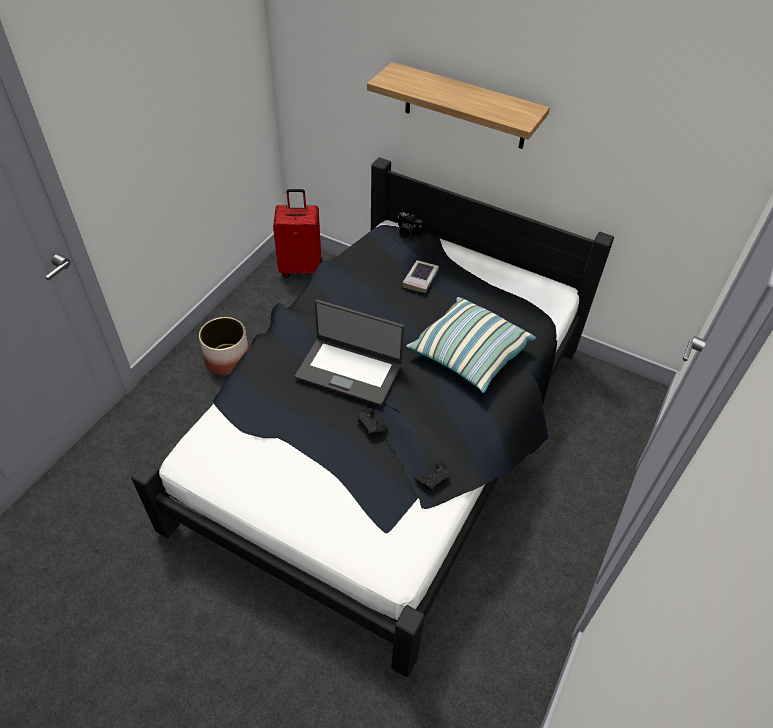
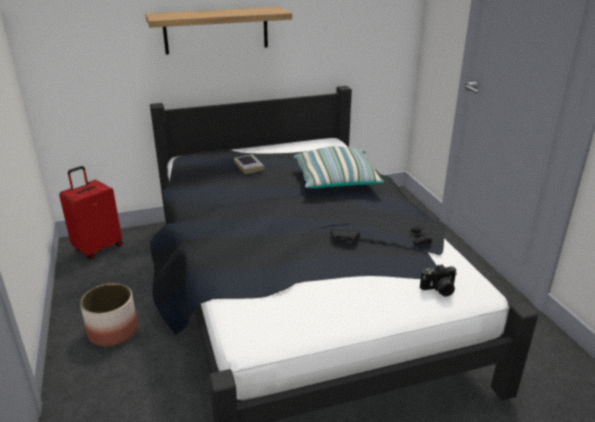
camera: 45 degrees left, 20 degrees down
laptop [295,300,404,405] -> none
camera [398,212,423,237] -> camera moved to [420,264,457,296]

